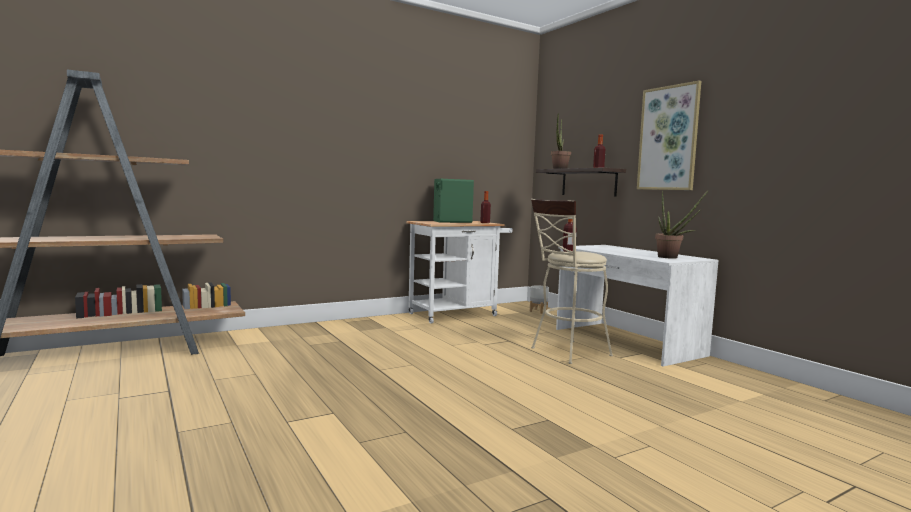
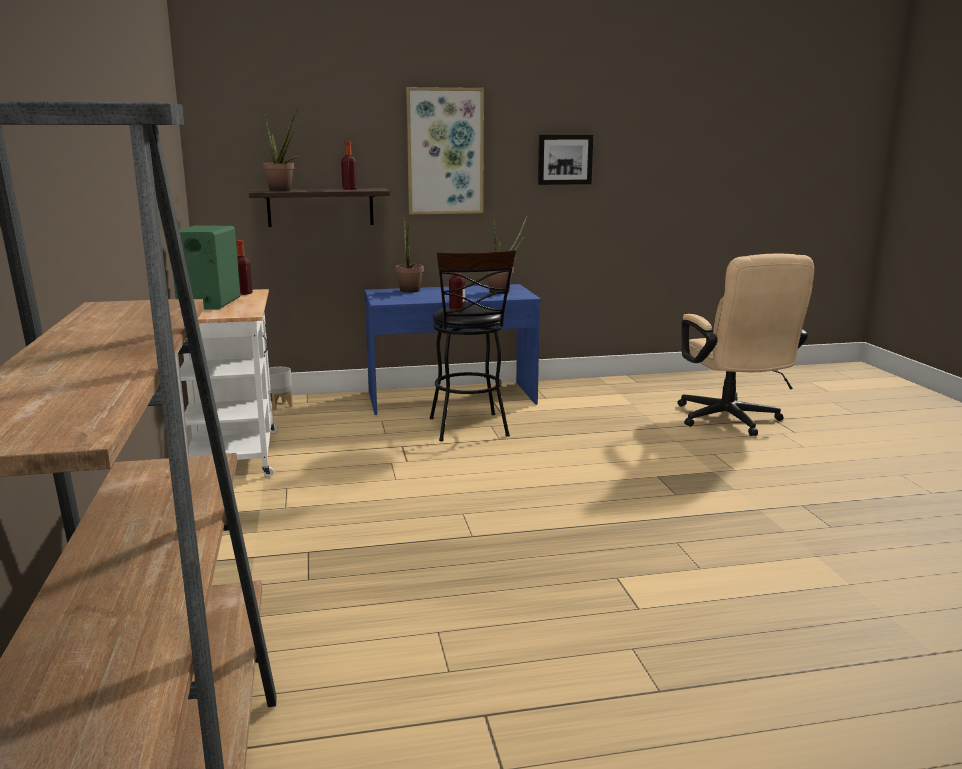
camera: 70 degrees left, 10 degrees up
beige stool [531,199,613,364] -> black stool [430,250,516,441]
white desk [556,245,719,367] -> blue desk [365,284,541,415]
none -> potted plant [395,217,424,293]
none -> picture [538,135,593,185]
none -> beige office chair [677,254,814,436]

